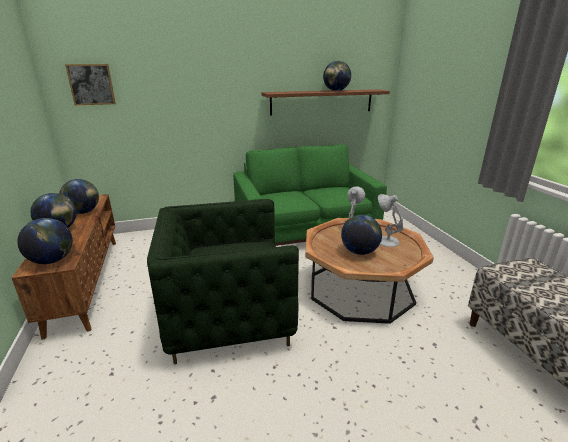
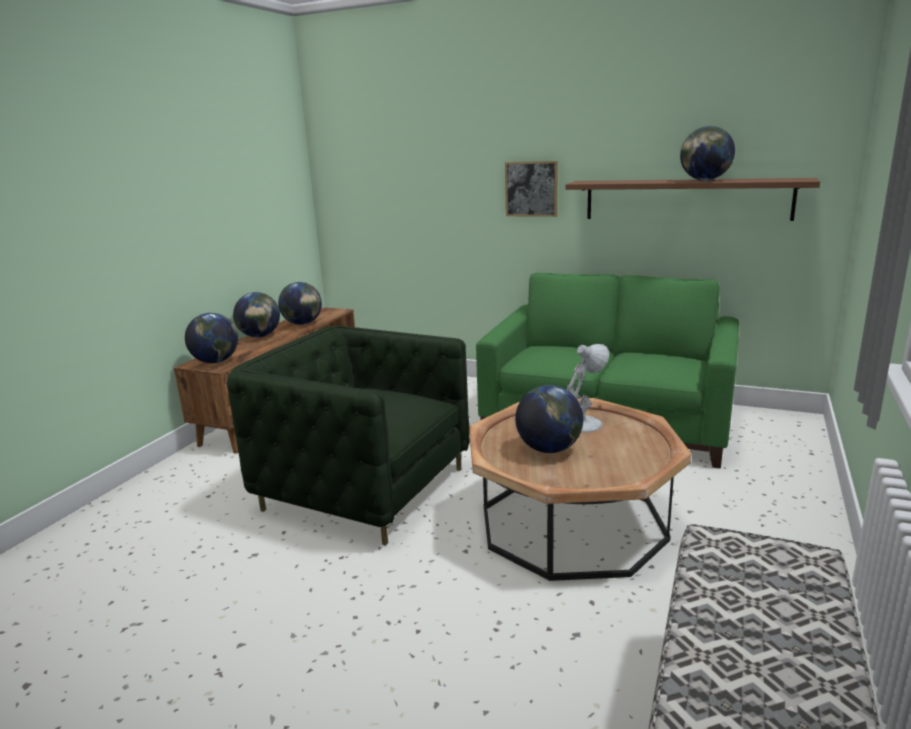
camera: 40 degrees right, 5 degrees down
picture [65,64,116,105] -> picture moved to [505,161,558,217]
white table lamp [378,194,403,247] -> none

